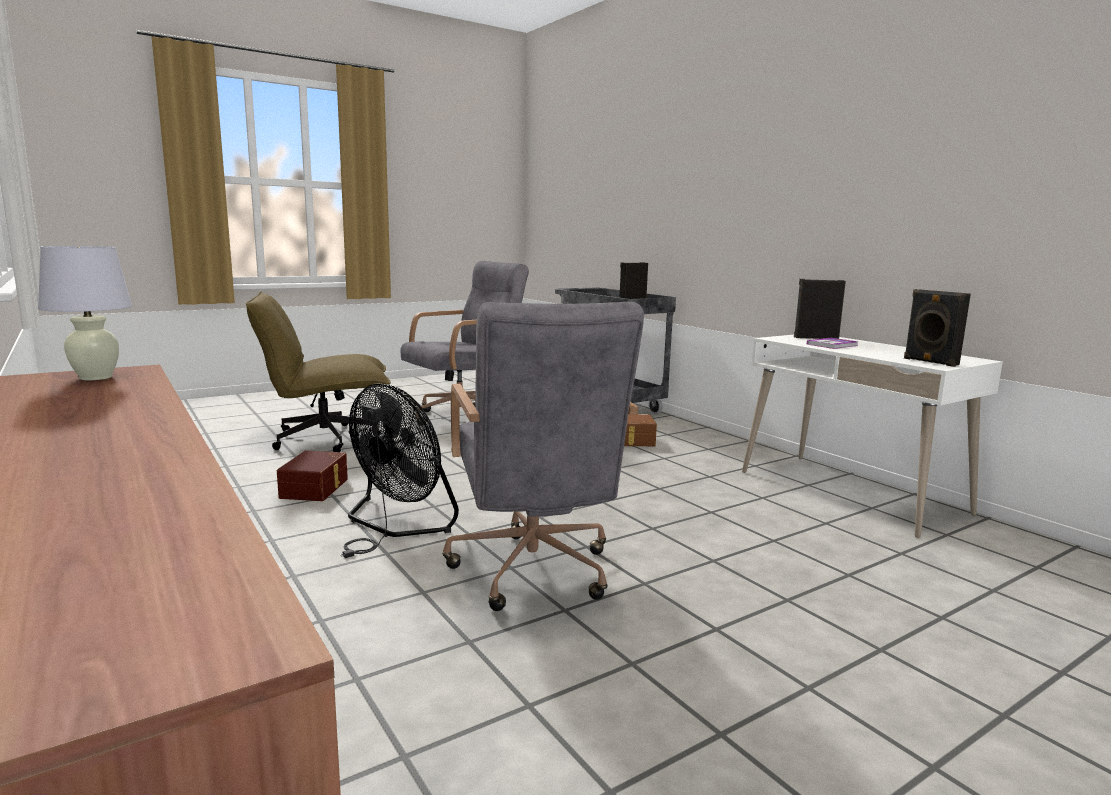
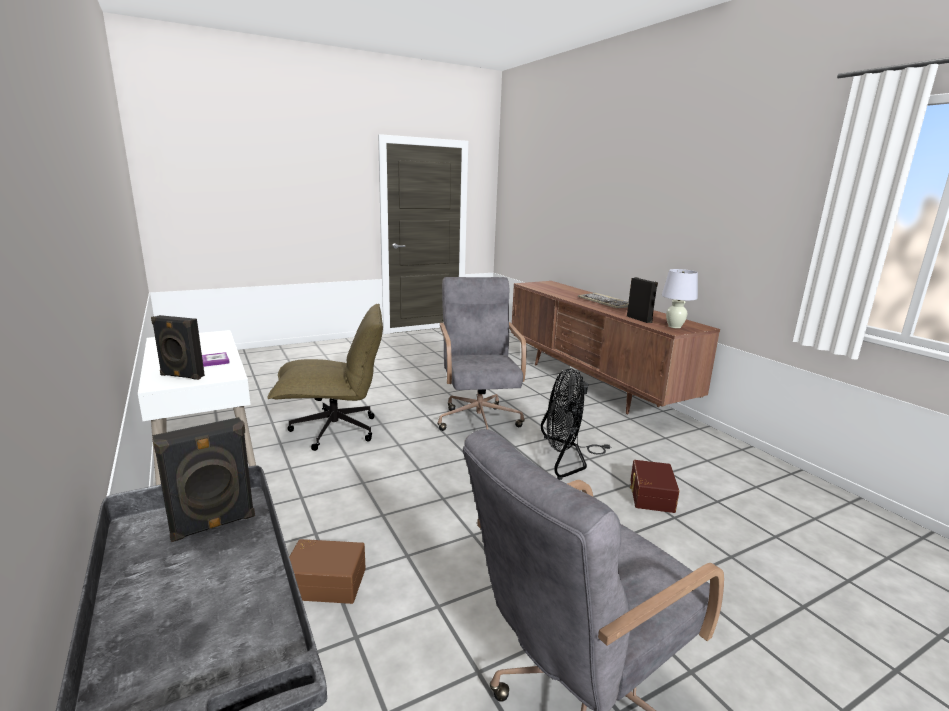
camera: 175 degrees left, 5 degrees up
beige office chair [246,291,391,452] -> beige office chair moved to [267,304,383,451]
black fan [340,384,459,558] -> black fan turned 45 degrees clockwise [541,368,612,480]
black speaker [904,289,971,367] -> black speaker moved to [627,277,658,323]
none -> keyboard [578,293,628,308]

